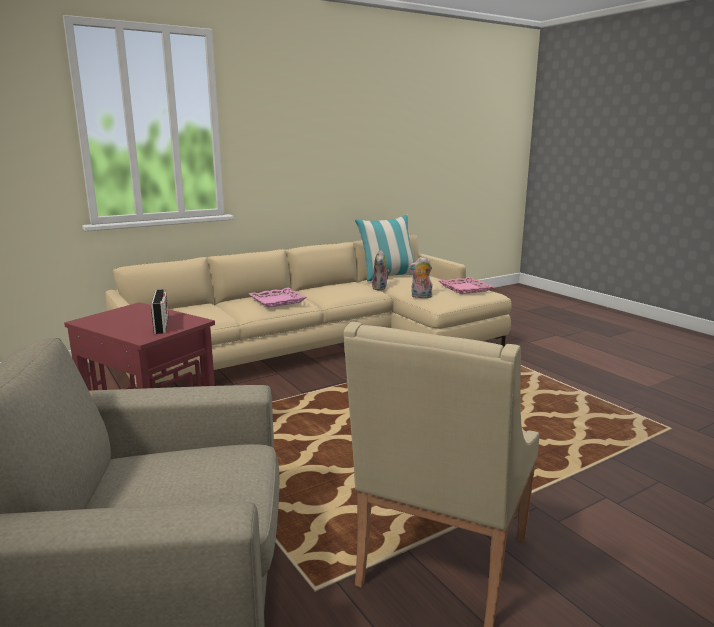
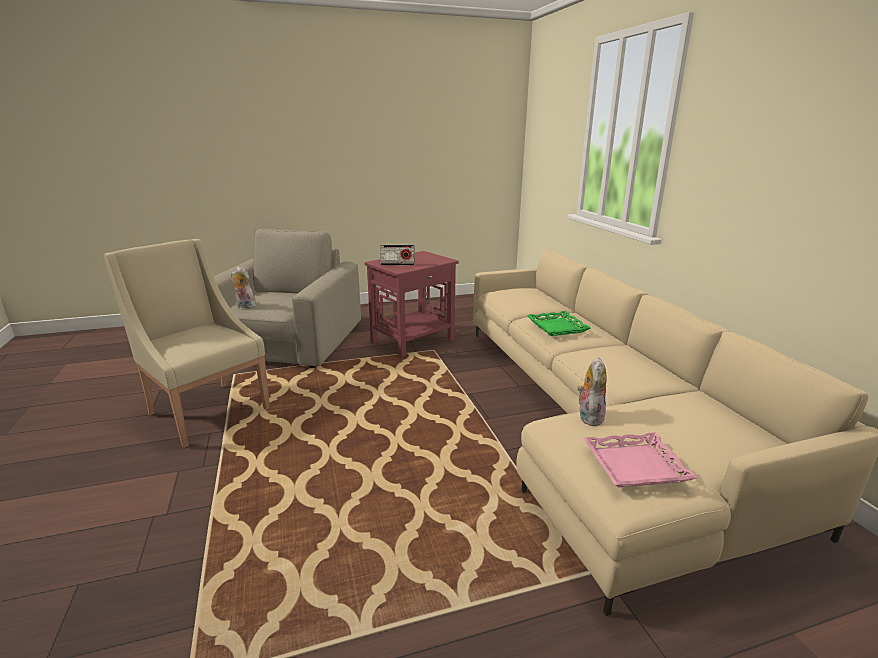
camera: 105 degrees right, 5 degrees up
pink tray [249,288,307,308] -> green tray [527,311,591,336]
pillow [355,215,415,281] -> none
plush toy [372,250,390,291] -> plush toy moved to [231,267,257,309]

